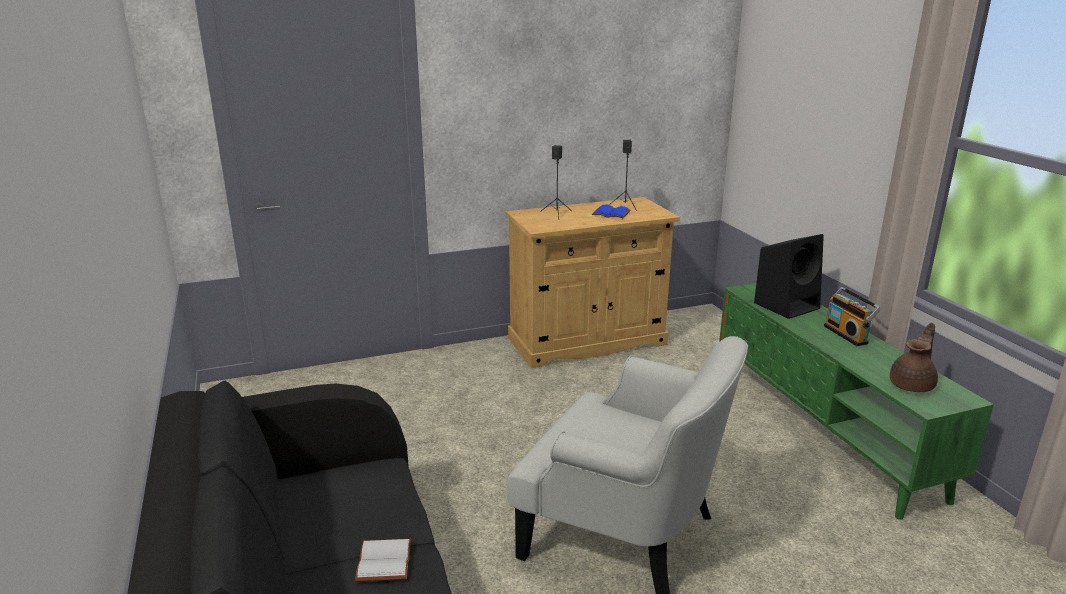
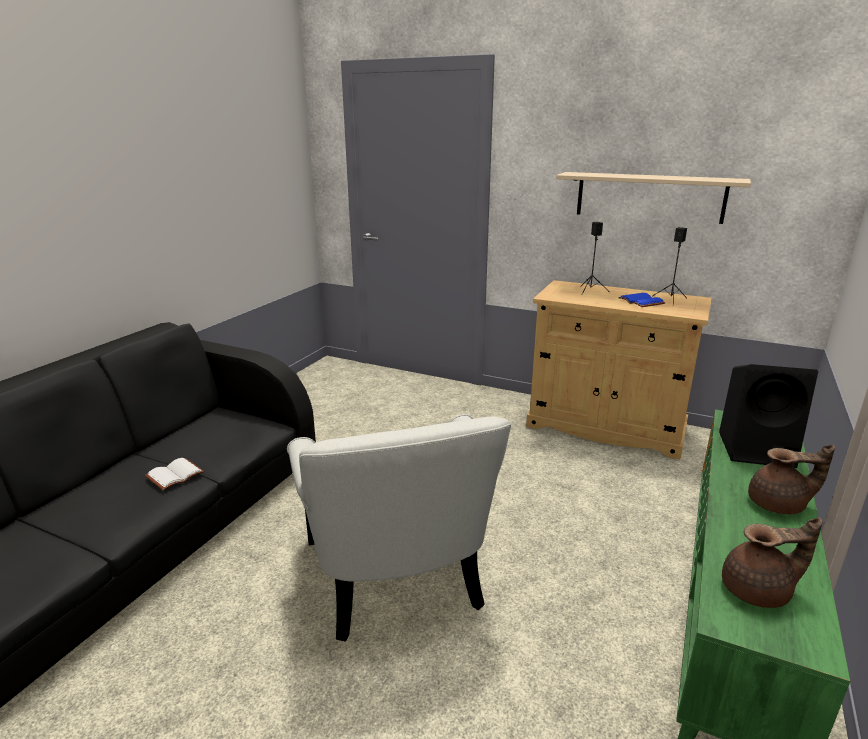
camera: 45 degrees right, 0 degrees up
radio [824,287,881,346] -> brown teapot [748,444,835,514]
none -> beige shelf [556,172,751,224]

